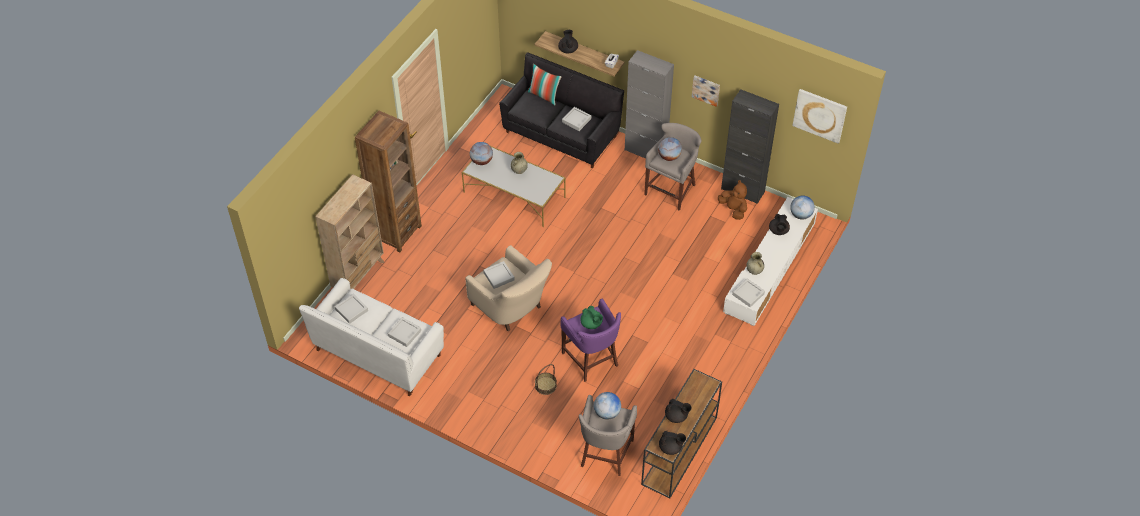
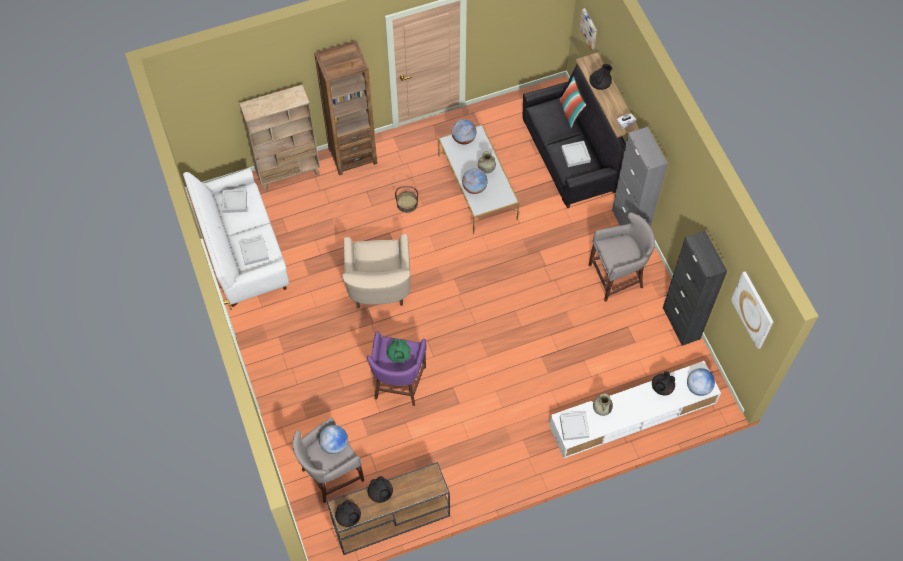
camera: 40 degrees right, 10 degrees up
grey tray [483,261,515,289] -> none
basket [535,364,557,395] -> basket moved to [395,186,418,213]
globe [658,137,682,161] -> globe moved to [462,168,488,194]
picture [692,76,720,107] -> picture moved to [579,8,597,50]
brown plush toy [718,180,747,220] -> none

